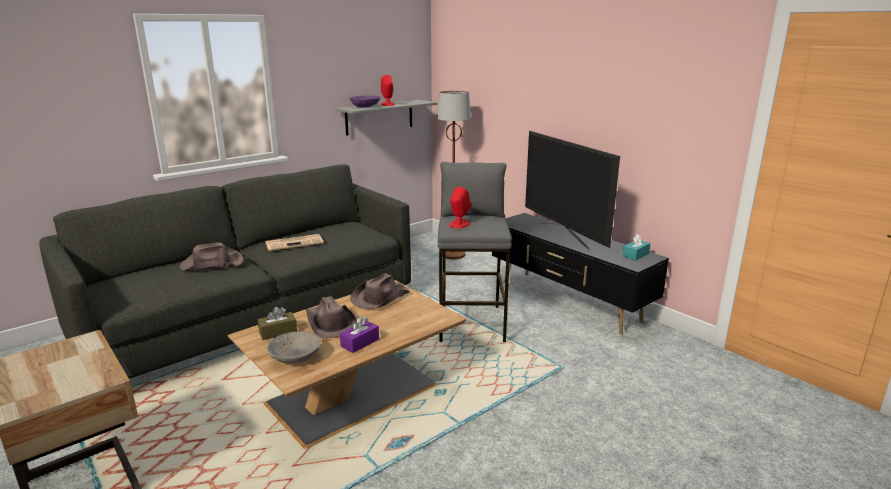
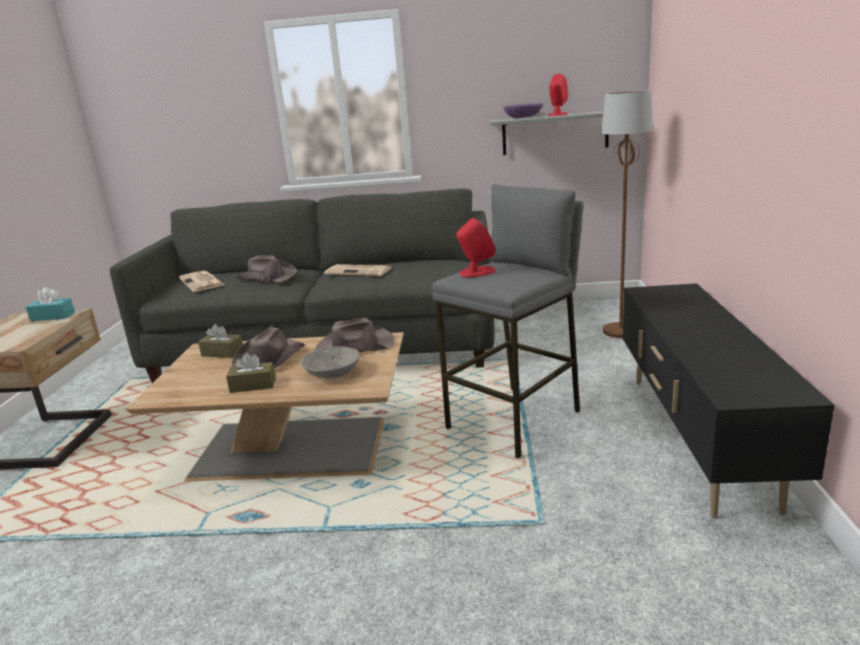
camera: 45 degrees right, 0 degrees up
grey bowl [267,331,321,363] -> grey bowl moved to [300,346,360,378]
purple tissue box [340,316,379,353] -> brown tissue box [226,353,276,393]
television [525,131,620,250] -> none
turquoise tissue box [623,234,651,261] -> turquoise tissue box moved to [26,287,75,321]
none -> newspaper [179,271,224,292]

